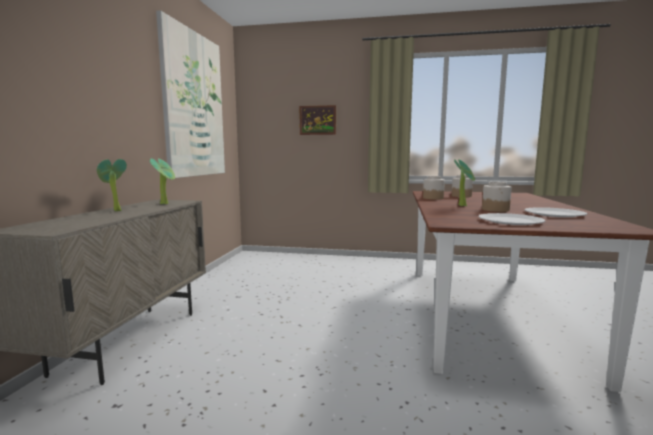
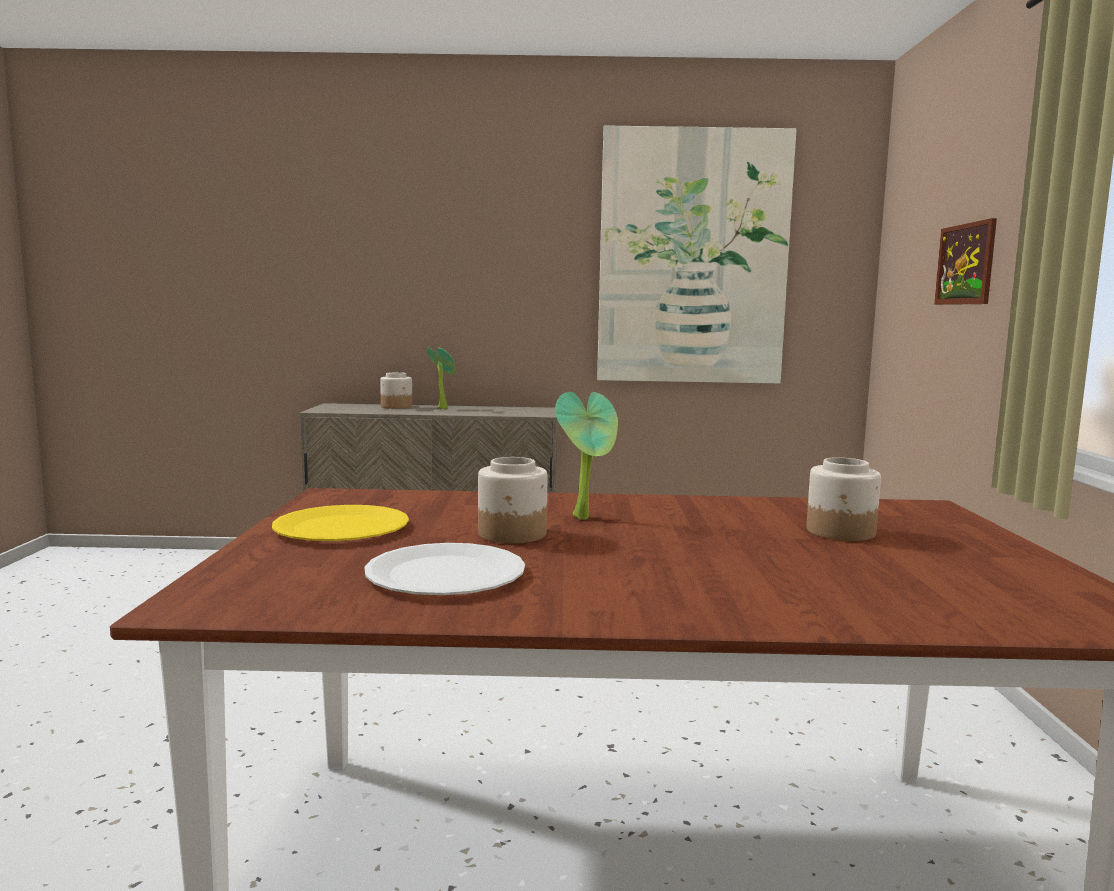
camera: 80 degrees right, 0 degrees up
potted plant [150,158,175,204] -> none
jar [423,176,445,199] -> jar moved to [380,372,412,409]
white plate [479,213,545,225] -> yellow plate [272,505,409,541]

